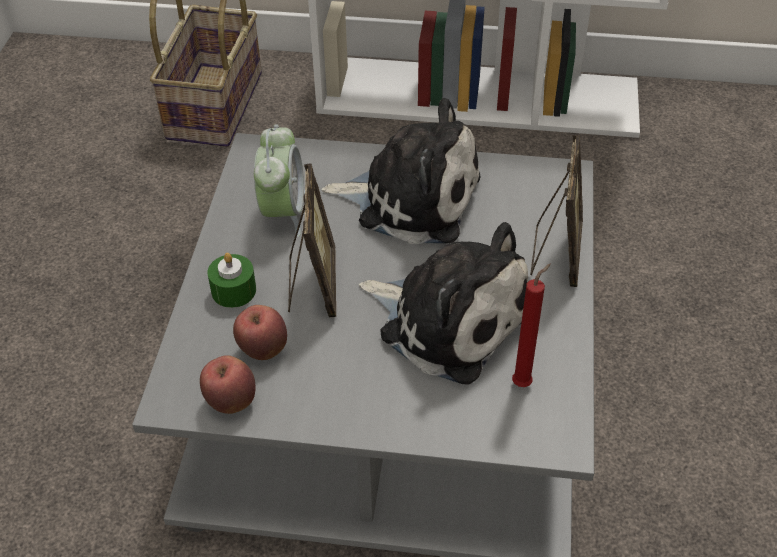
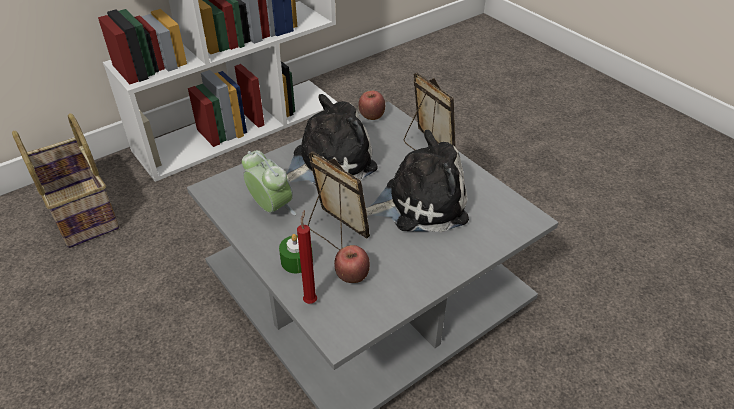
camera: 45 degrees left, 5 degrees down
apple [200,355,255,414] -> apple moved to [358,91,385,120]
red candle [512,264,551,387] -> red candle moved to [297,210,317,304]

